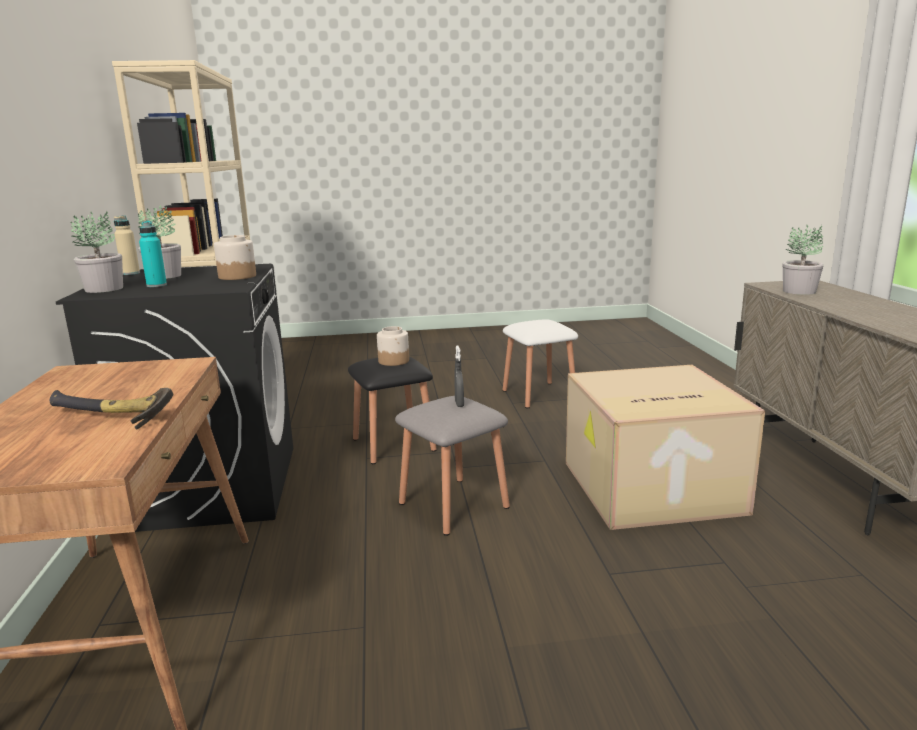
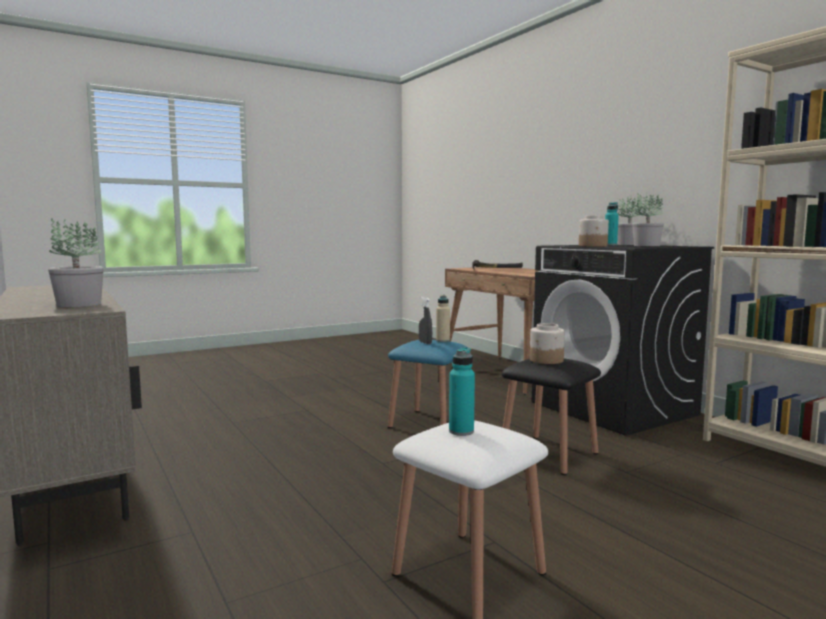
camera: 155 degrees right, 10 degrees down
beige bottle [114,216,140,275] -> beige bottle moved to [436,295,450,342]
grey stool [395,396,510,536] -> blue stool [388,340,467,428]
cardboard box [566,365,765,530] -> none
none -> turquoise bottle [449,347,475,436]

